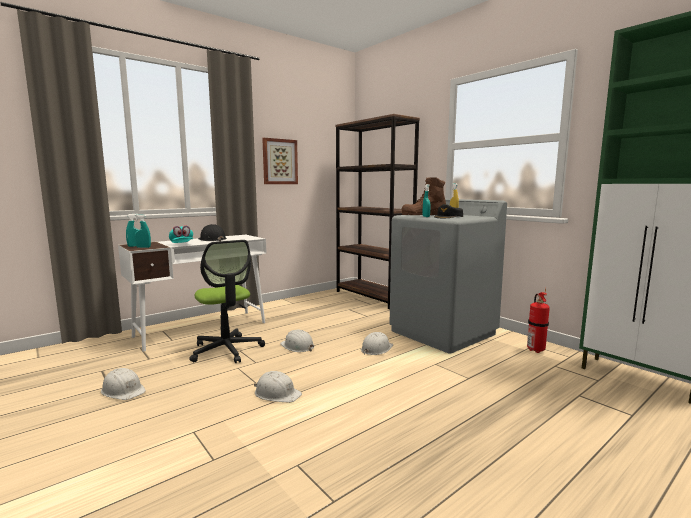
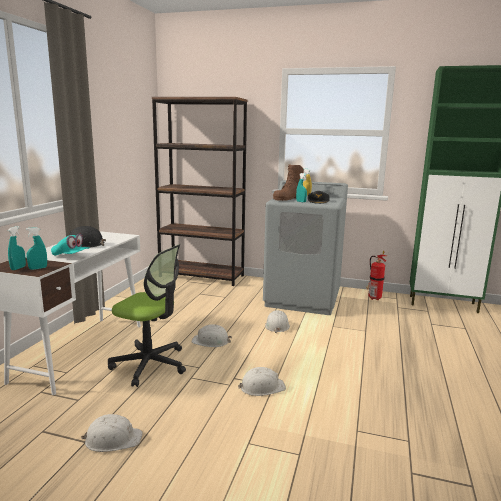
camera: 35 degrees left, 5 degrees up
picture [262,138,298,184] -> none

